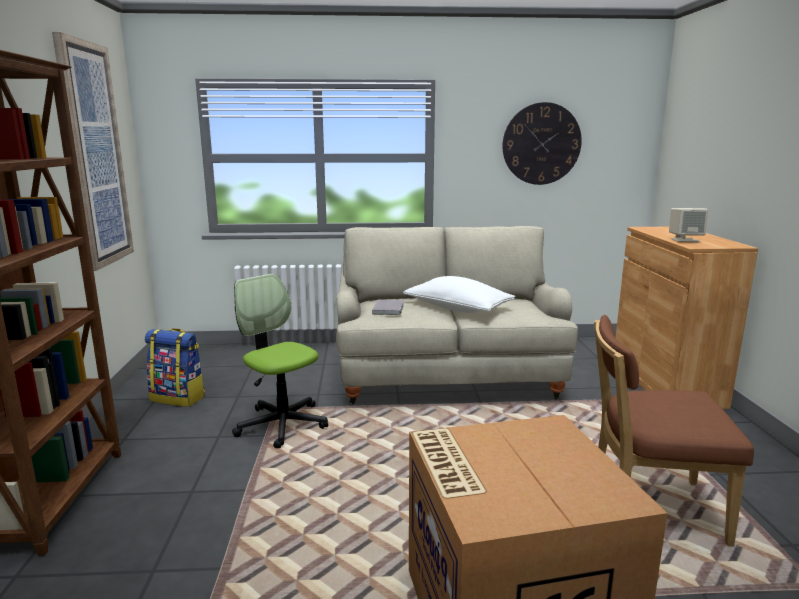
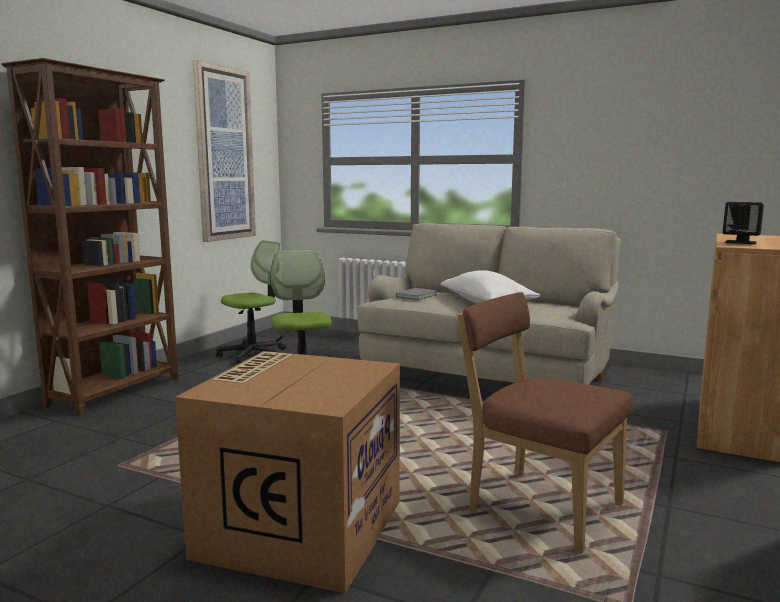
camera: 30 degrees right, 5 degrees down
backpack [145,328,205,407] -> office chair [216,240,286,364]
wall clock [502,102,582,185] -> none
beige speaker [669,208,708,242] -> black speaker [722,202,764,244]

